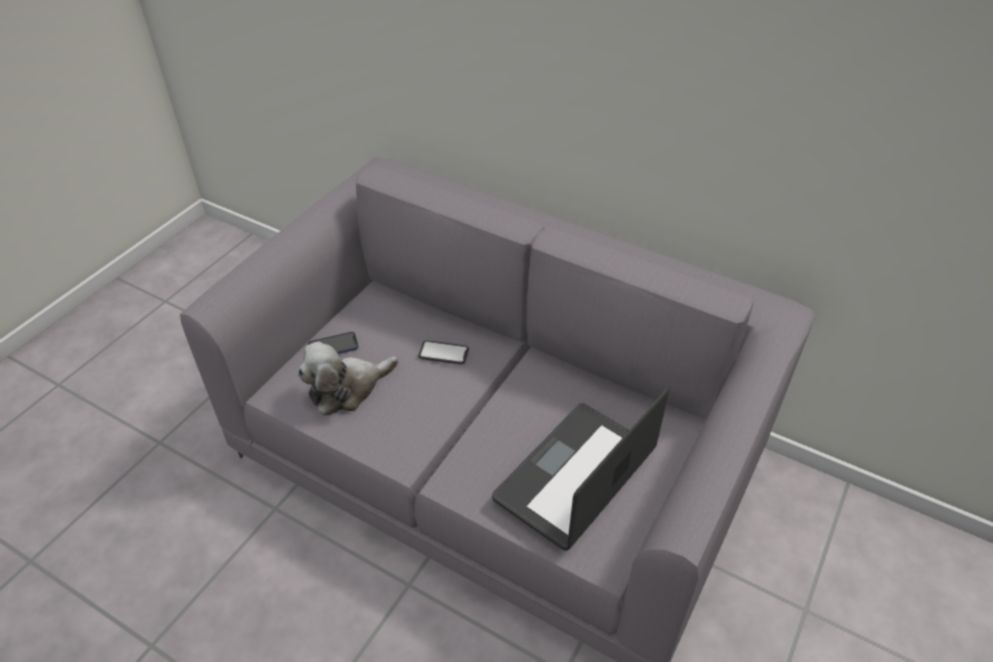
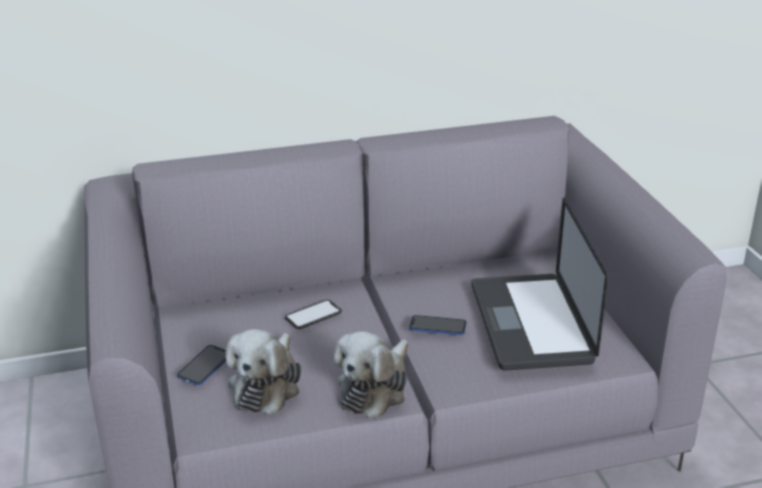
camera: 45 degrees left, 15 degrees down
none -> plush toy [334,331,408,419]
none -> phone [409,315,466,335]

